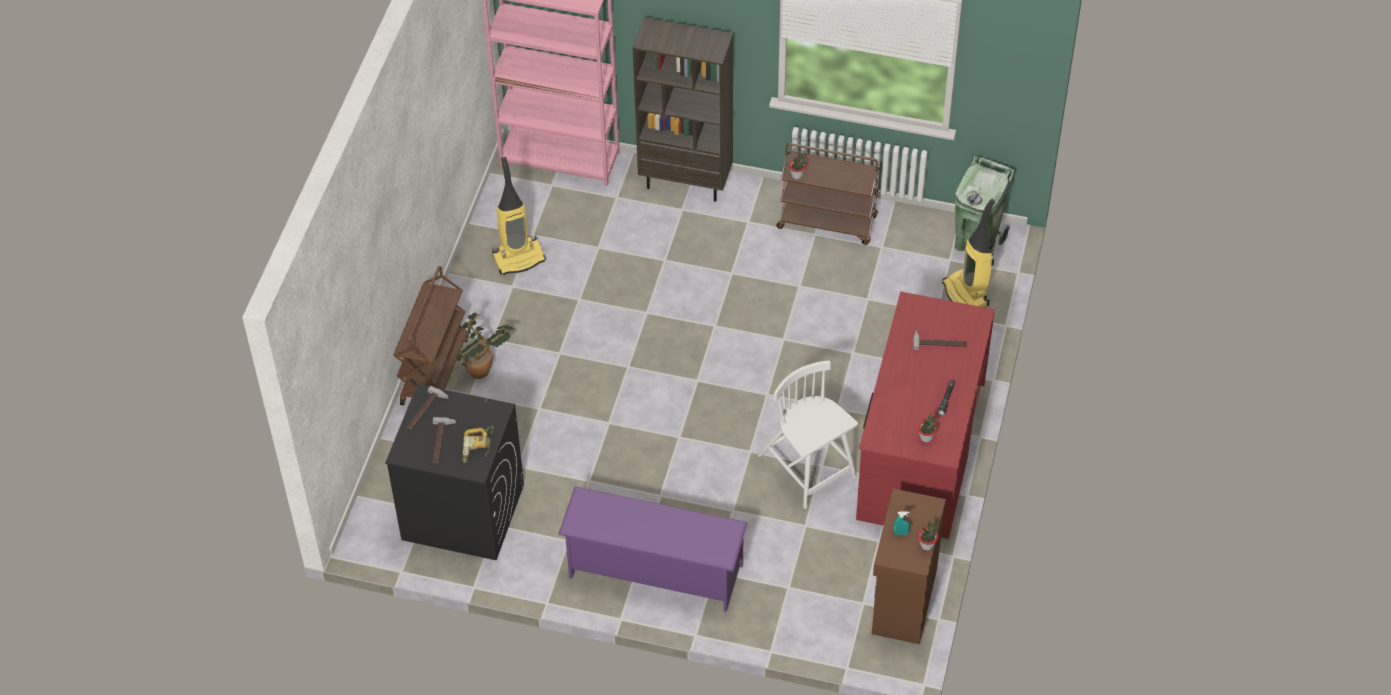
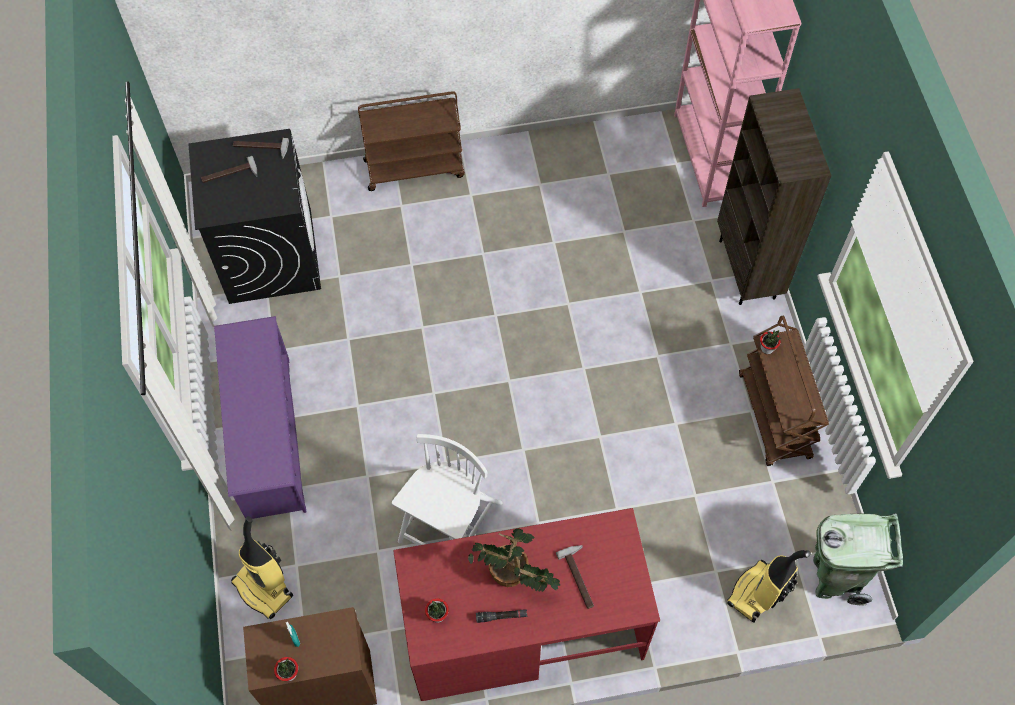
camera: 65 degrees right, 10 degrees up
potted plant [456,312,514,379] -> potted plant moved to [468,529,560,592]
power drill [462,426,494,463] -> none
vacuum cleaner [492,157,546,275] -> vacuum cleaner moved to [231,516,293,619]

